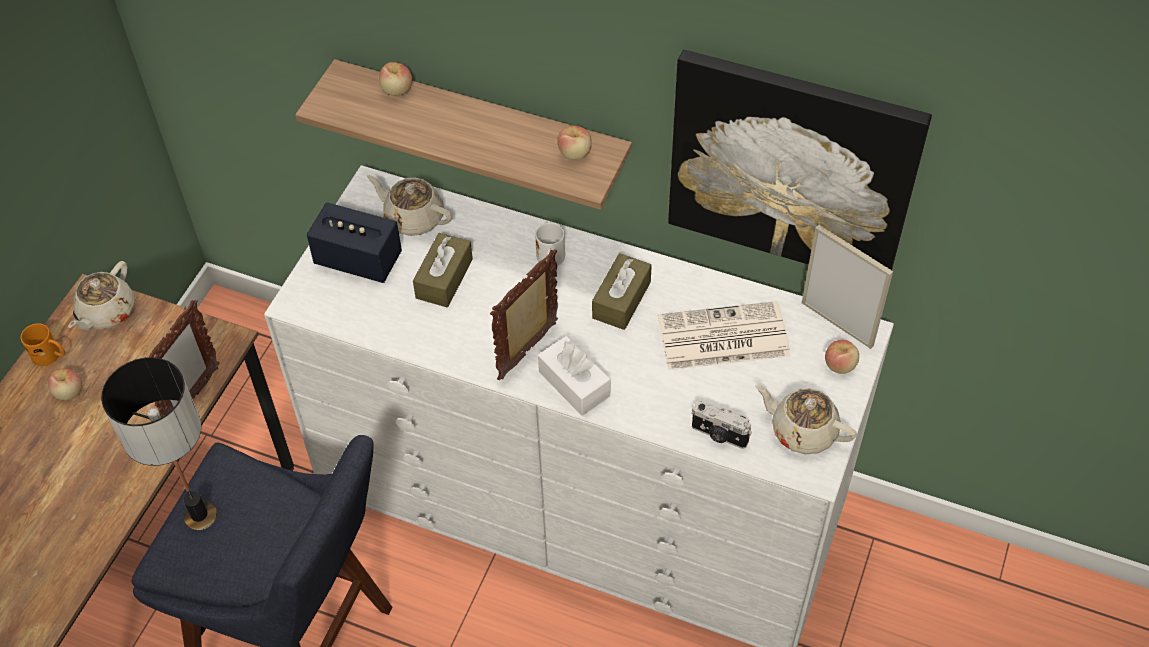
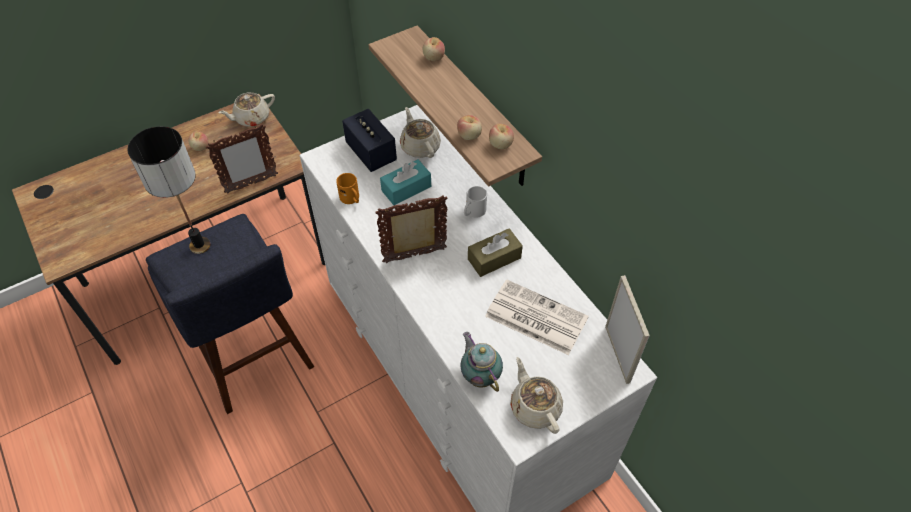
camera: 35 degrees right, 0 degrees up
orange mug [21,323,65,366] -> orange mug moved to [336,173,359,204]
brown tissue box [413,233,473,307] -> turquoise tissue box [380,159,431,205]
white tissue box [538,336,610,416] -> none
picture [668,50,932,270] -> none
camera [692,401,752,449] -> teapot [461,332,503,392]
apple [825,340,859,374] -> apple moved to [457,115,482,140]

